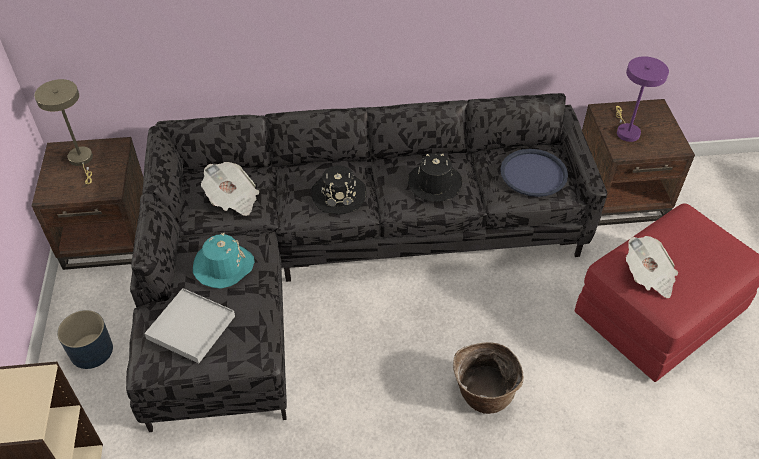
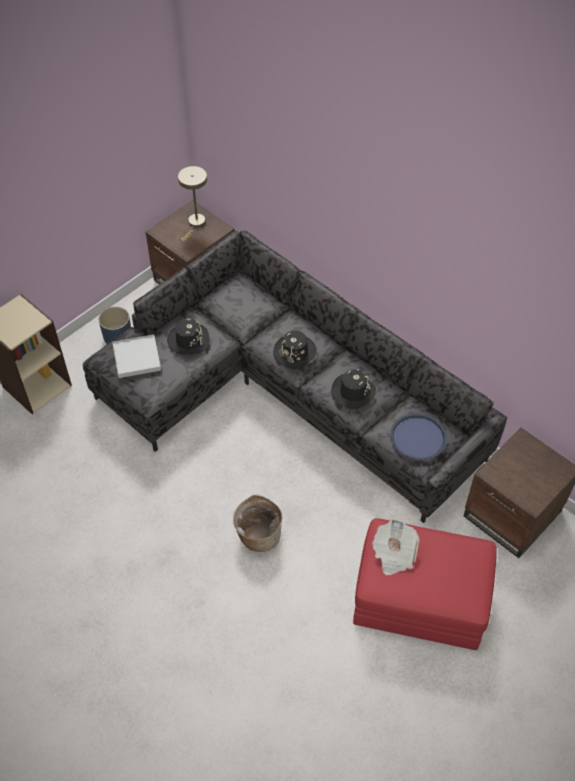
camera: 50 degrees right, 5 degrees up
turquoise hat [193,233,255,289] -> black hat [167,318,210,354]
newspaper [201,162,260,216] -> none
purple table lamp [616,56,669,142] -> none

